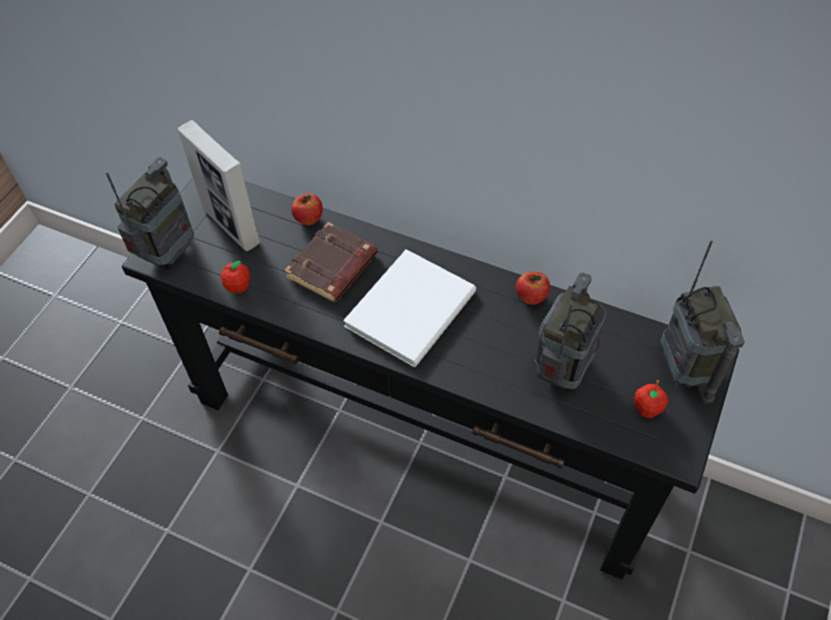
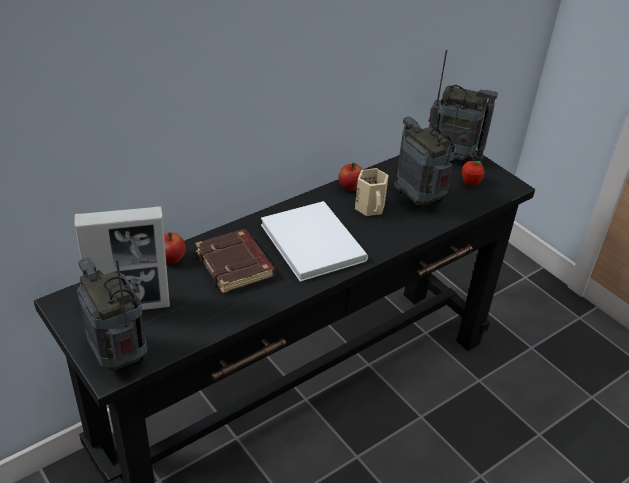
camera: 65 degrees left, 15 degrees down
apple [221,260,250,293] -> none
none -> beige mug [355,168,389,216]

